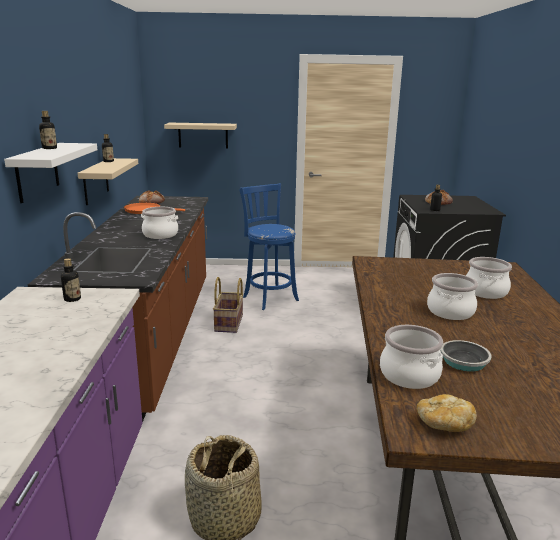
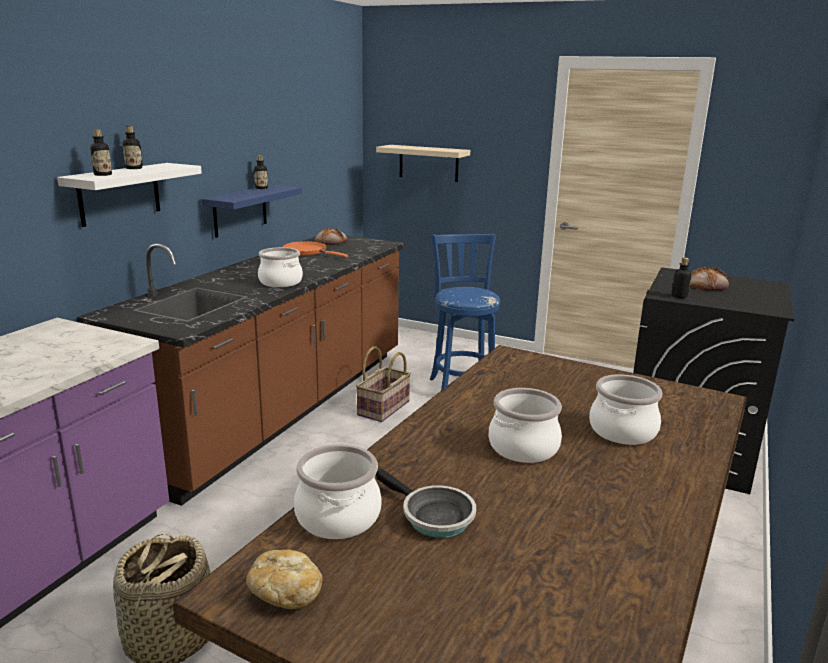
camera: 25 degrees right, 0 degrees up
bottle [61,258,81,302] -> bottle moved to [90,129,112,176]
beige shelf [77,158,138,205] -> blue shelf [201,184,302,238]

